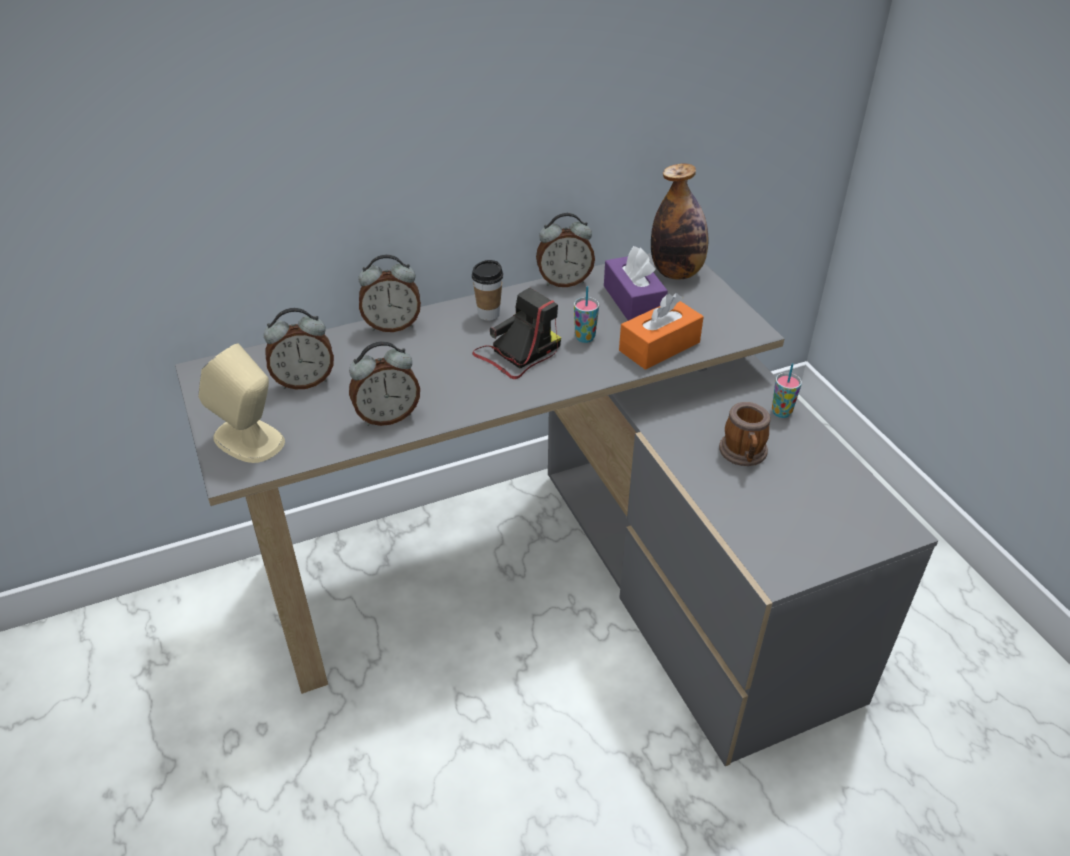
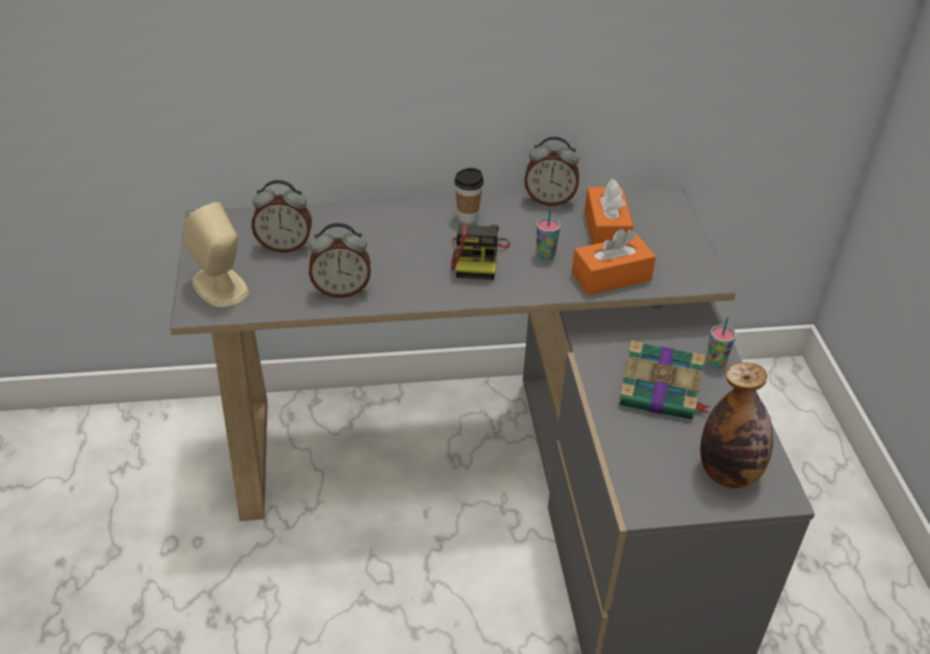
camera: 15 degrees right, 0 degrees up
alarm clock [358,255,421,332] -> none
camera [472,288,561,379] -> camera turned 120 degrees clockwise [451,224,510,280]
purple tissue box [604,246,668,321] -> orange tissue box [585,179,633,245]
bottle [651,164,708,280] -> bottle moved to [700,362,773,488]
mug [719,402,771,466] -> book [619,340,710,419]

